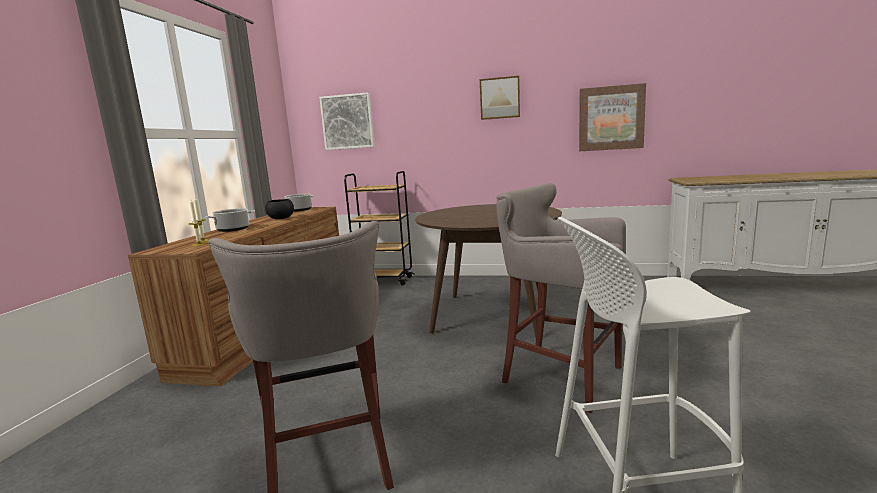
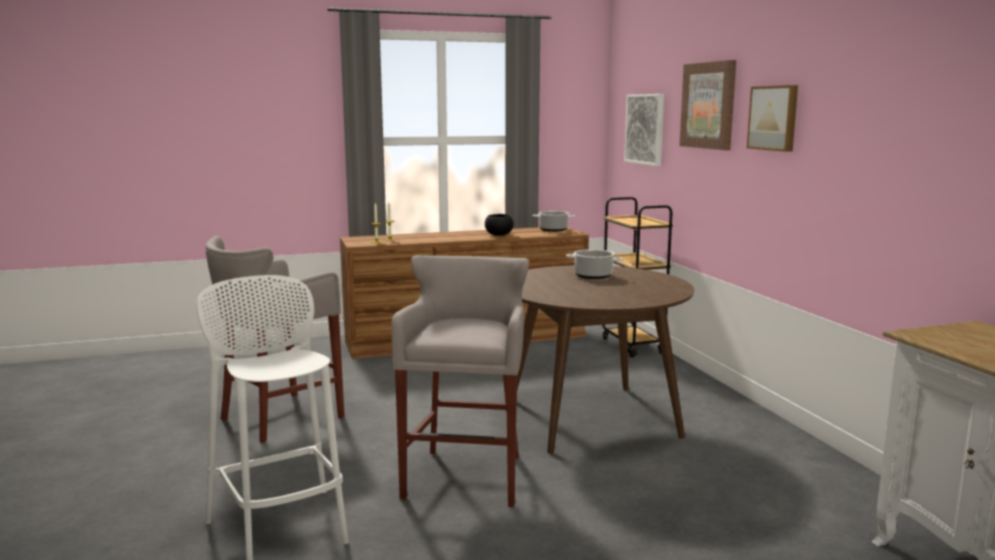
camera: 60 degrees right, 0 degrees up
cooking pot [205,208,255,232] -> cooking pot moved to [566,249,623,279]
picture [579,83,646,151] -> picture moved to [679,60,736,150]

